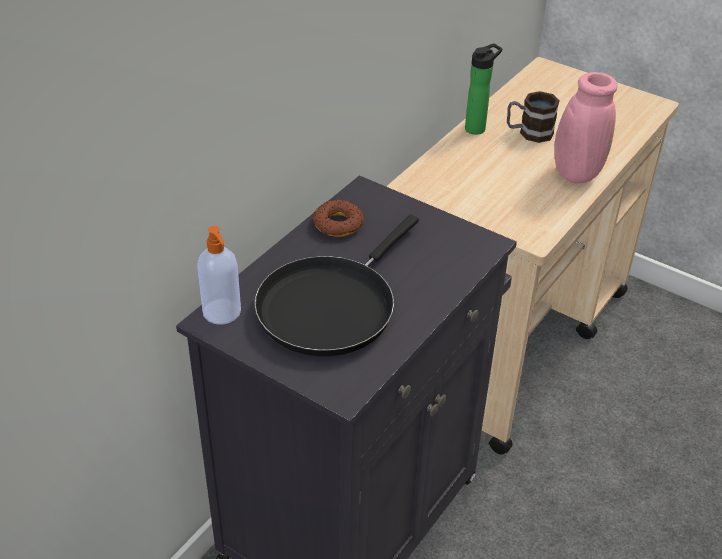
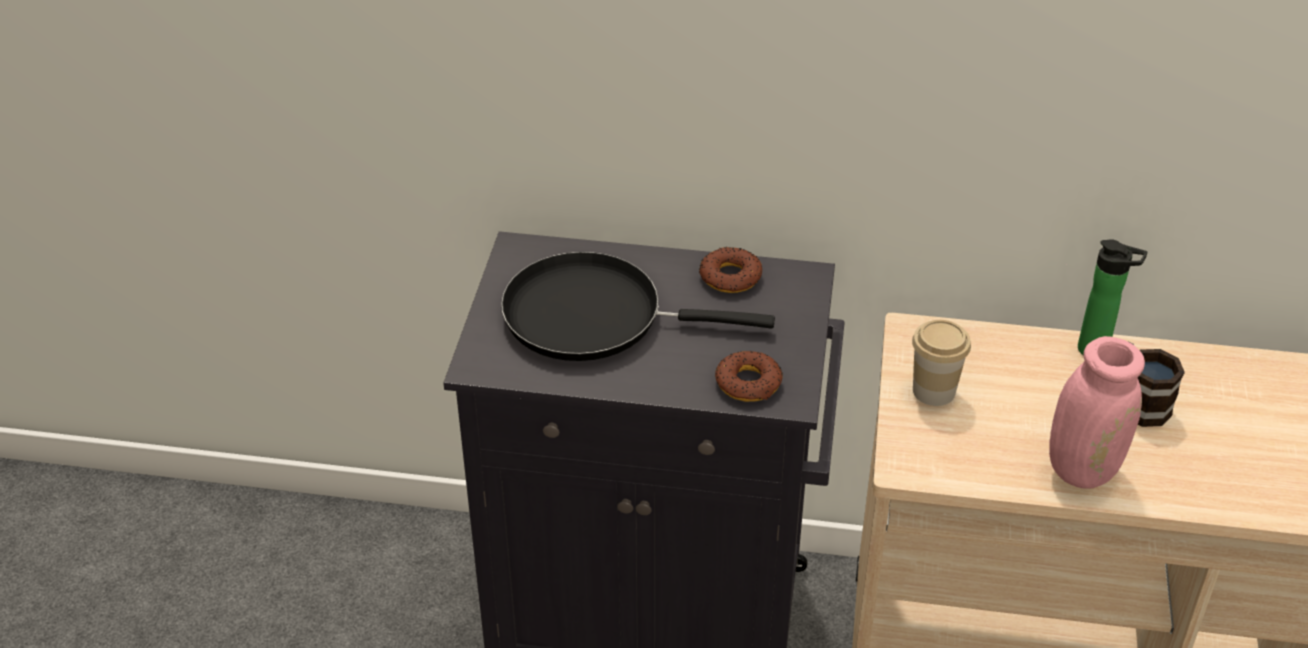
camera: 65 degrees right, 0 degrees up
soap dispenser [197,226,241,325] -> none
none -> donut [715,351,783,402]
none -> cup [912,320,971,406]

